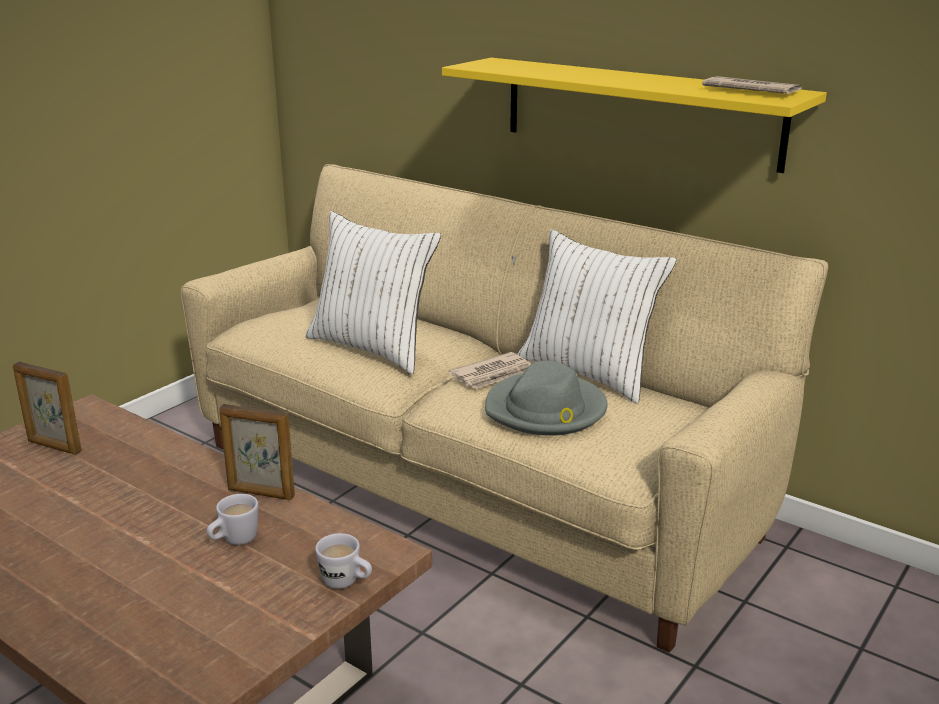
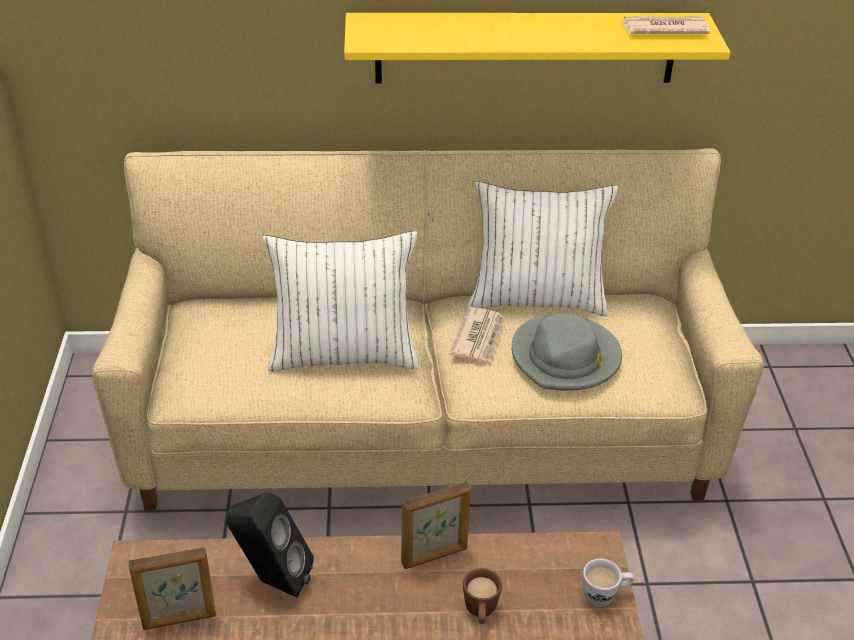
camera: 40 degrees left, 15 degrees up
white mug [207,494,259,545] -> brown mug [463,568,502,624]
none -> black speaker [226,492,314,598]

